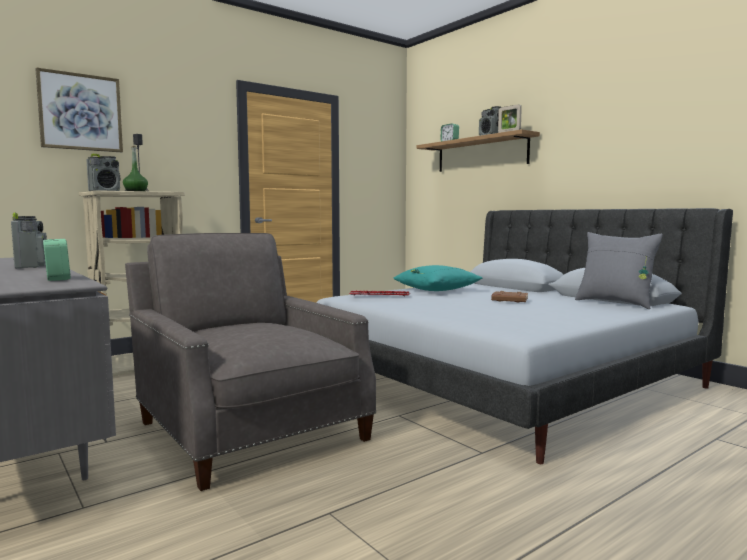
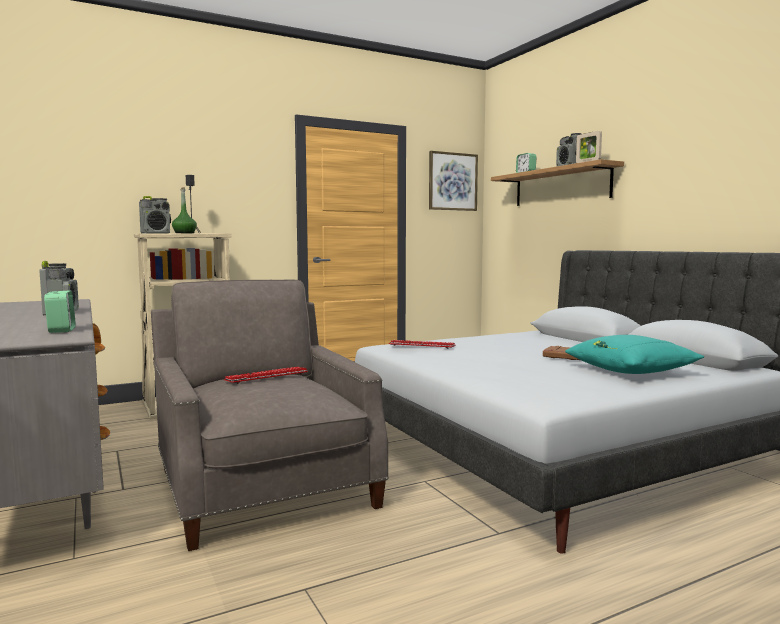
camera: 10 degrees right, 0 degrees up
picture [35,67,123,152] -> picture moved to [429,151,478,211]
turquoise pillow [393,265,483,291] -> turquoise pillow moved to [565,335,704,374]
grey pillow [575,232,663,309] -> none
none -> keyboard [224,367,308,384]

